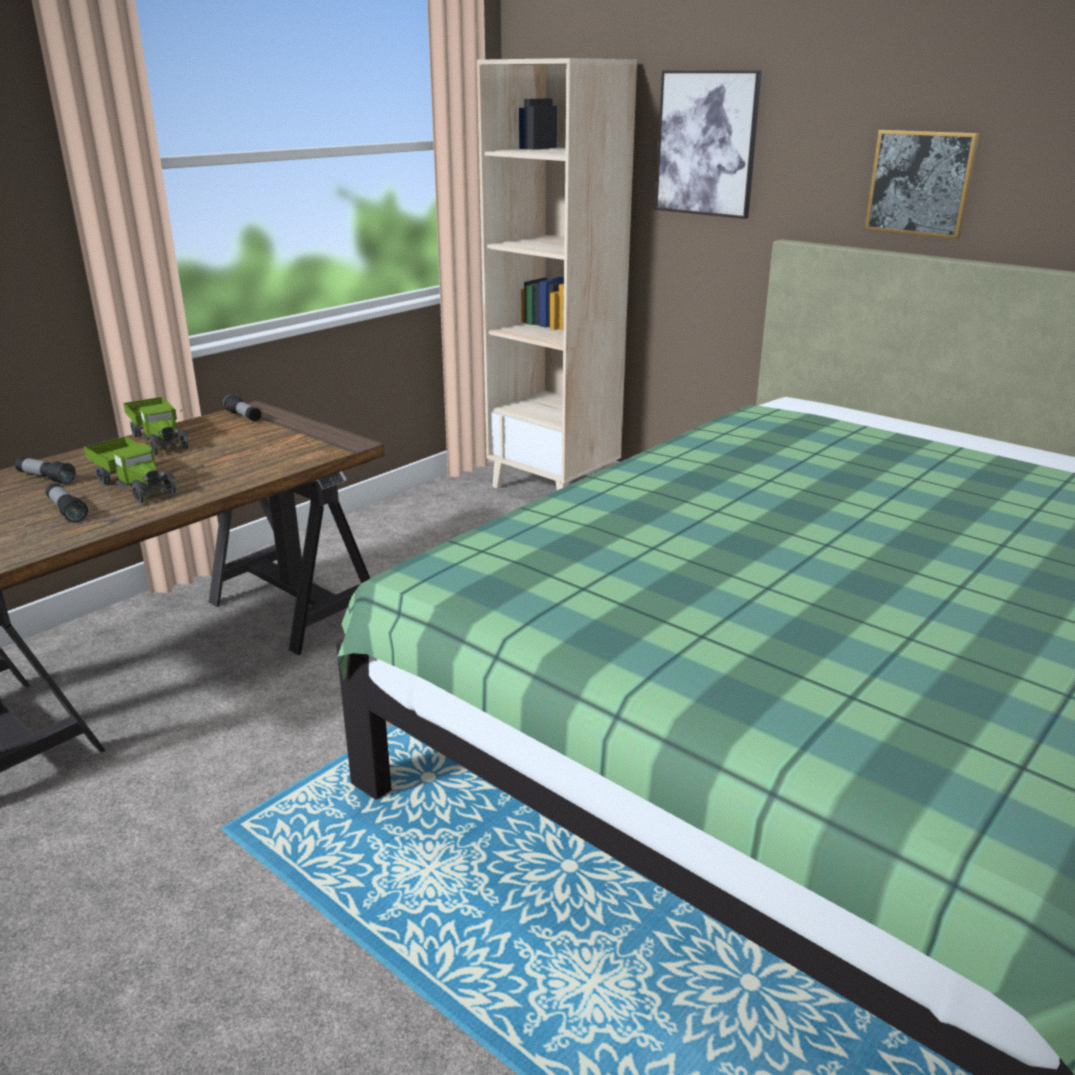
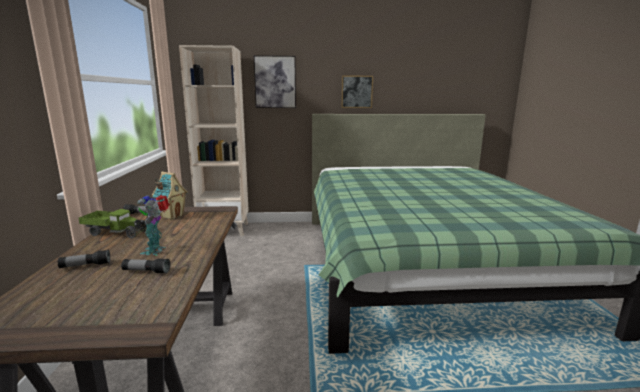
camera: 45 degrees left, 10 degrees down
toy truck [84,437,176,503] -> toy robot [137,195,170,255]
none -> toy house [152,172,188,219]

